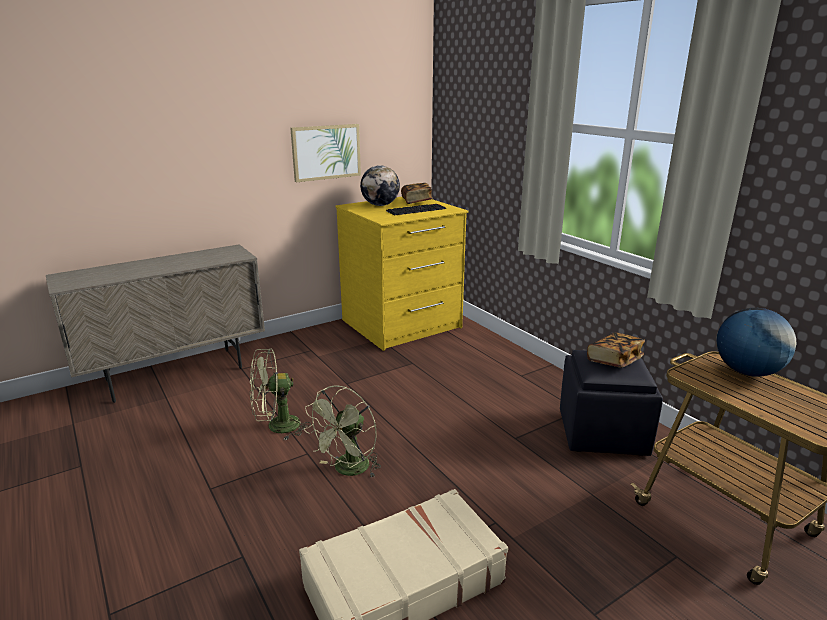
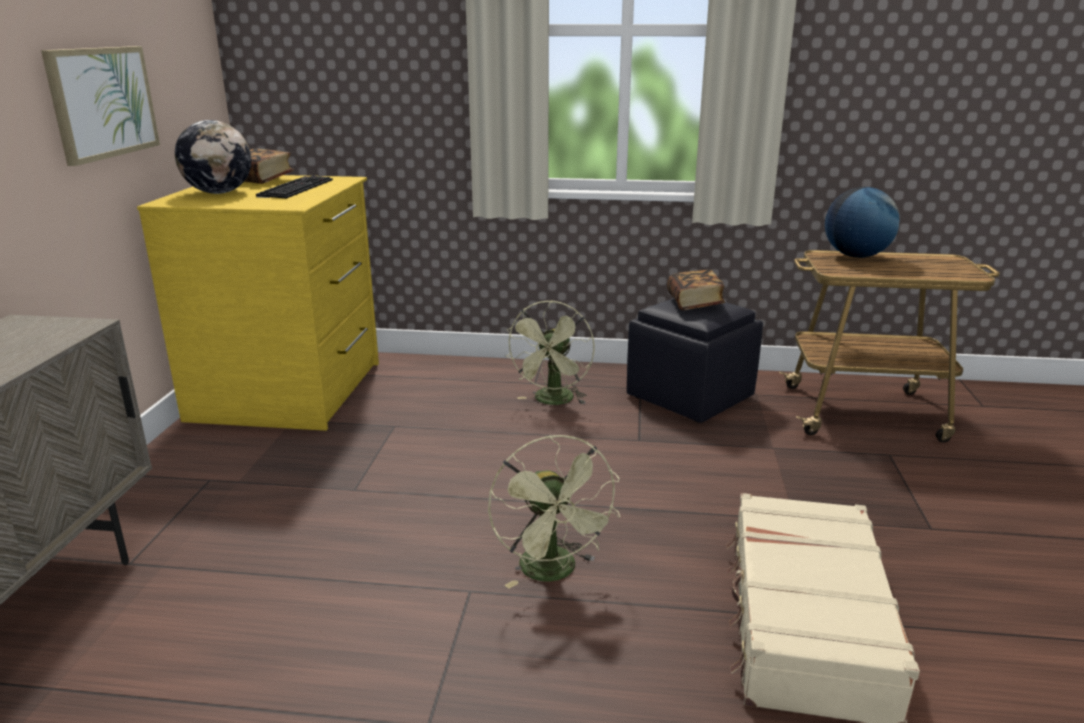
camera: 50 degrees left, 0 degrees up
green fan [250,348,311,440] -> green fan moved to [505,300,595,405]

